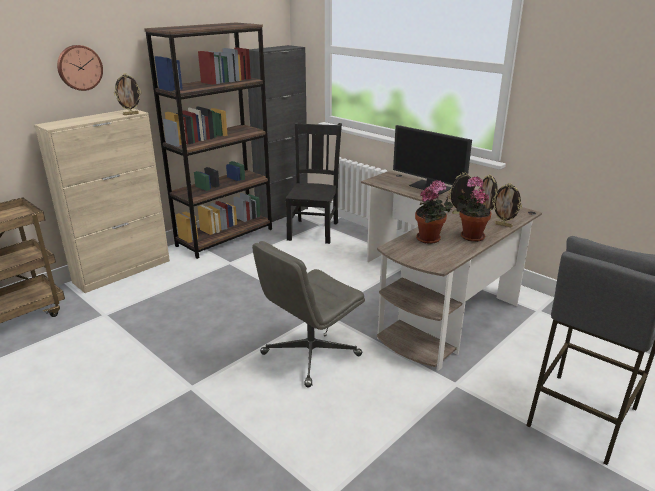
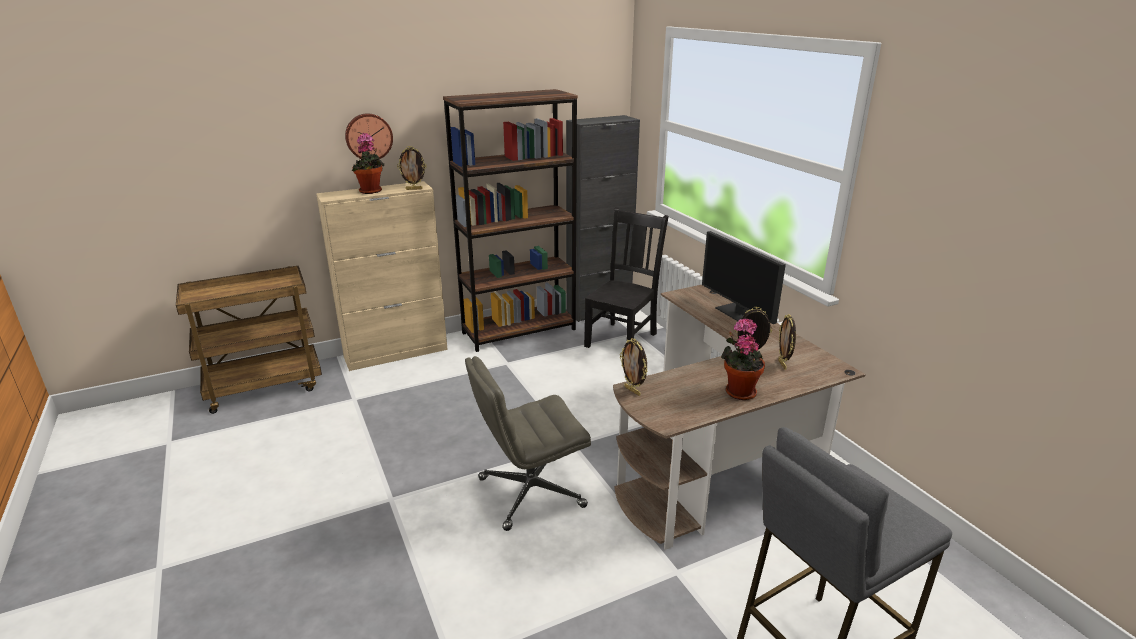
camera: 20 degrees right, 0 degrees up
potted plant [415,180,453,244] -> potted plant moved to [352,133,384,194]
picture frame [492,183,522,227] -> picture frame moved to [620,338,647,396]

